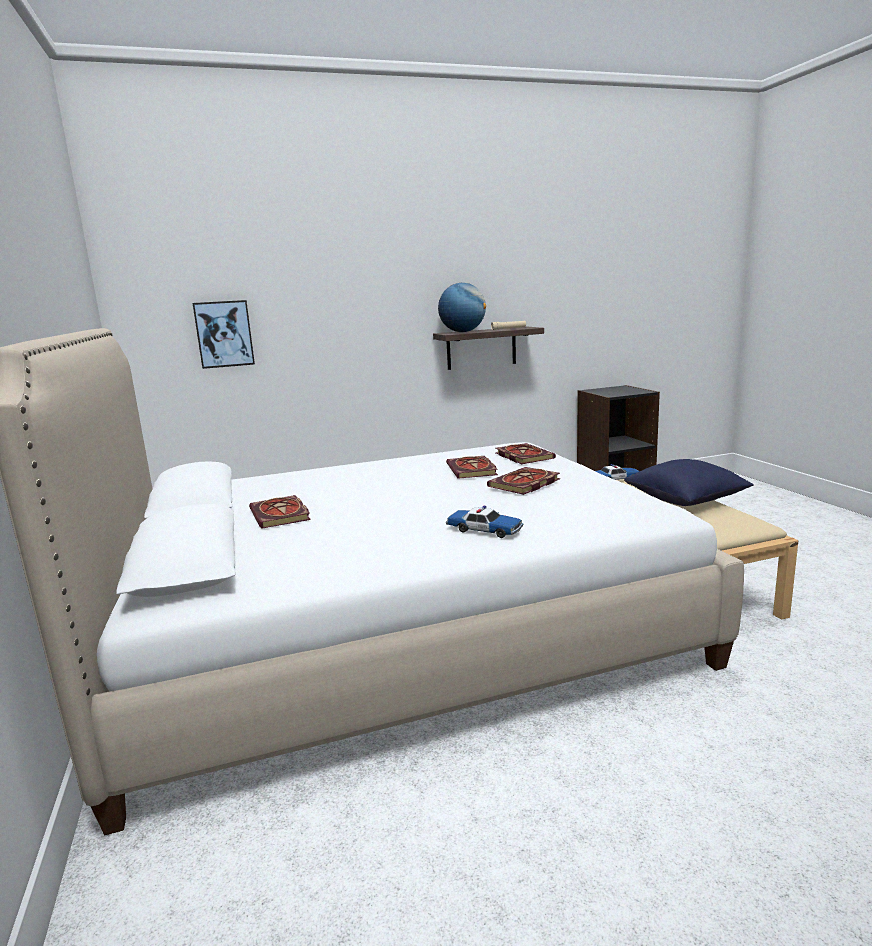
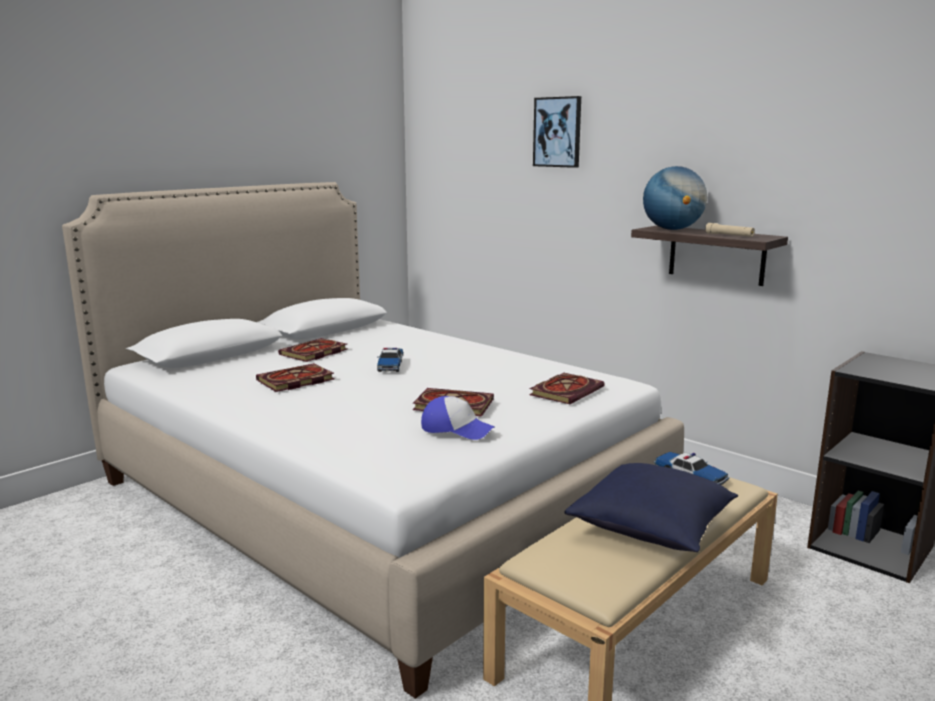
camera: 60 degrees right, 0 degrees up
picture [193,300,255,369] -> picture moved to [533,96,581,168]
book [446,456,498,479] -> book moved to [256,363,334,392]
toy car [446,506,523,538] -> toy car moved to [377,348,403,372]
none -> cap [421,396,495,440]

